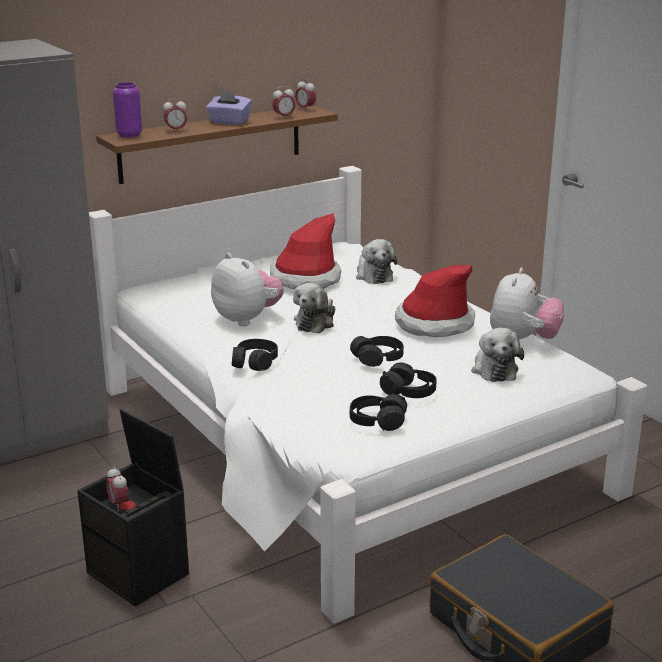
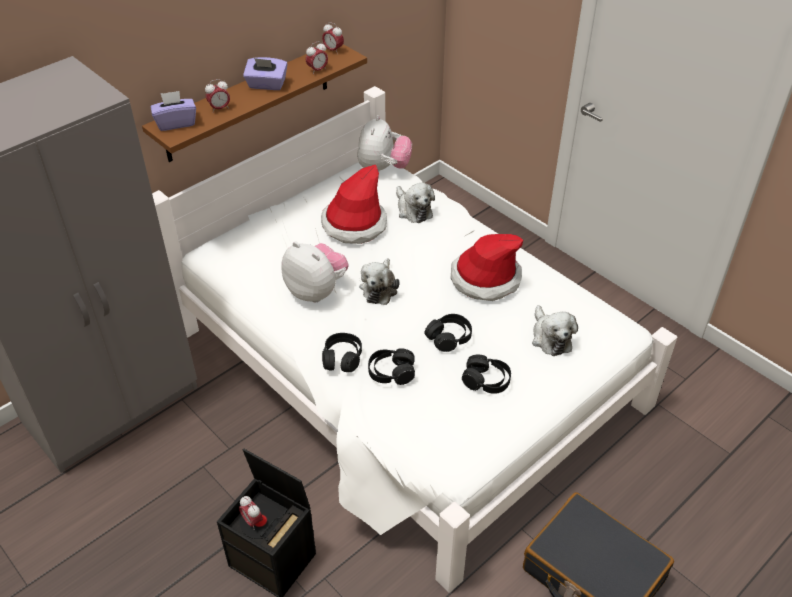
camera: 10 degrees left, 20 degrees up
purple vase [113,82,142,138] -> purple tissue box [151,91,196,131]
black headphones [350,394,407,431] -> black headphones moved to [368,348,415,385]
plush toy [490,268,564,339] -> plush toy moved to [357,115,412,172]

